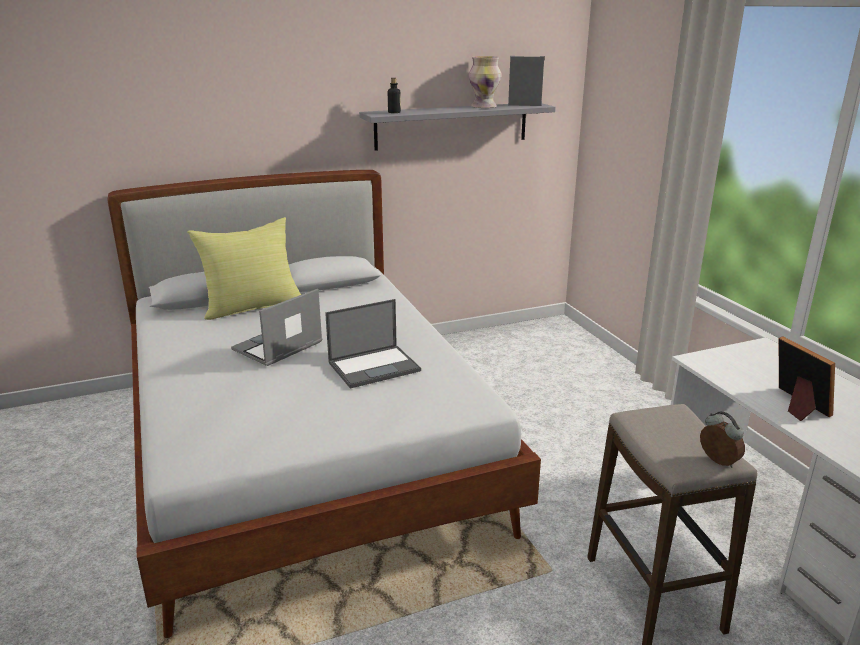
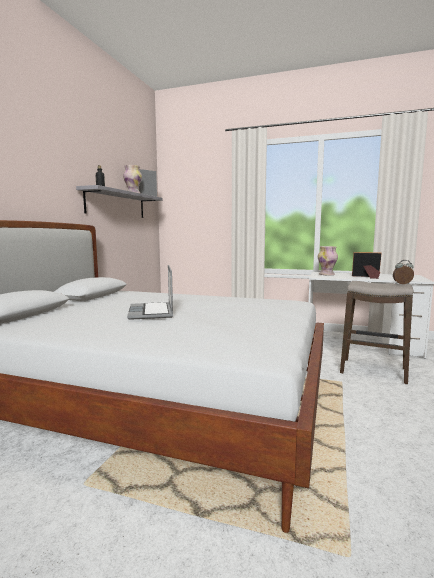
camera: 50 degrees left, 15 degrees down
yellow pillow [187,217,302,320] -> none
laptop [325,299,421,388] -> none
none -> vase [318,246,338,275]

